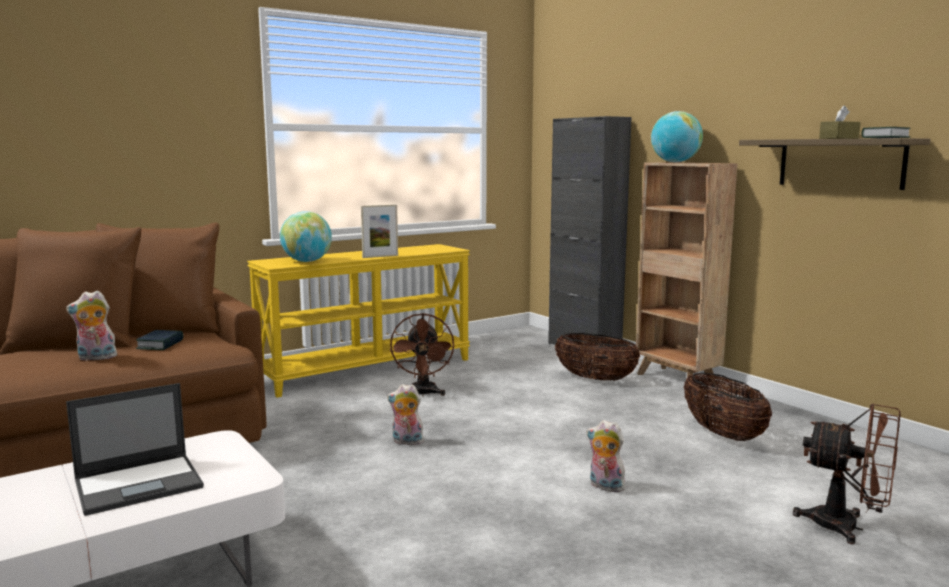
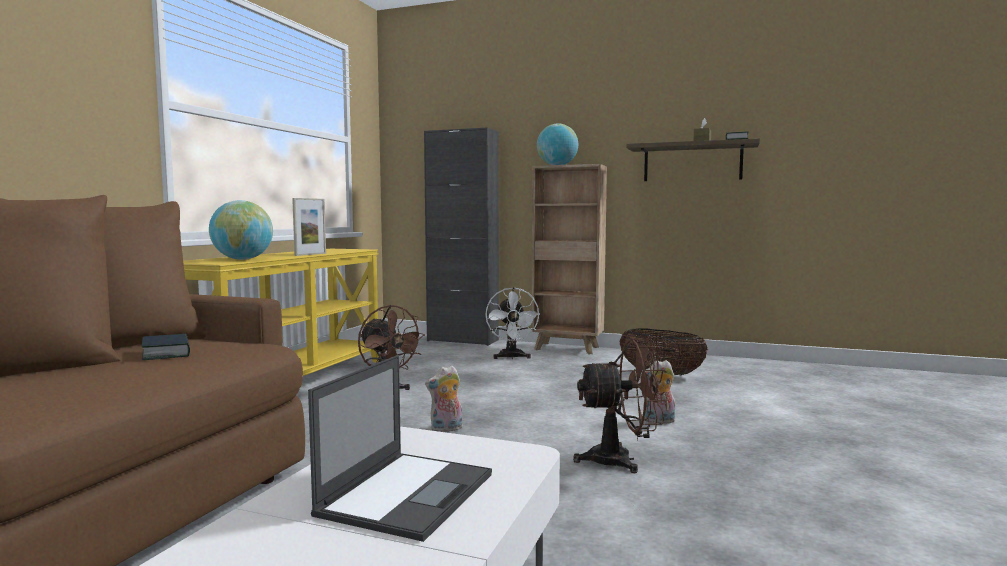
camera: 35 degrees left, 5 degrees down
plush toy [66,291,117,361] -> none
basket [555,333,640,381] -> white fan [486,287,540,359]
brown fan [793,404,901,544] -> brown fan moved to [573,338,668,473]

